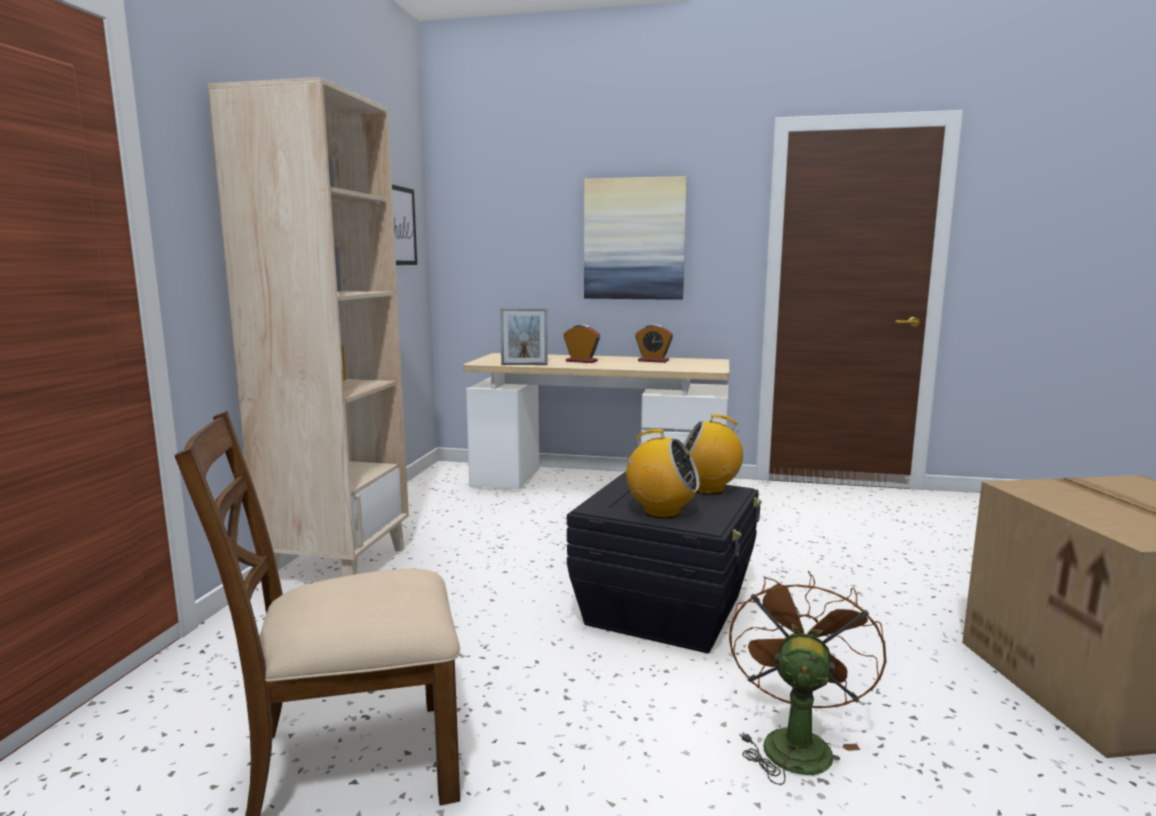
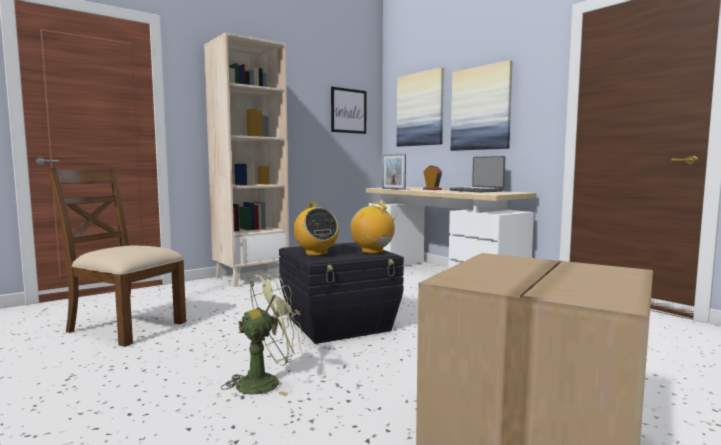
camera: 40 degrees right, 5 degrees down
alarm clock [635,324,673,363] -> laptop [450,156,505,192]
brown fan [729,571,887,785] -> green fan [221,271,305,396]
none -> picture [397,67,444,147]

